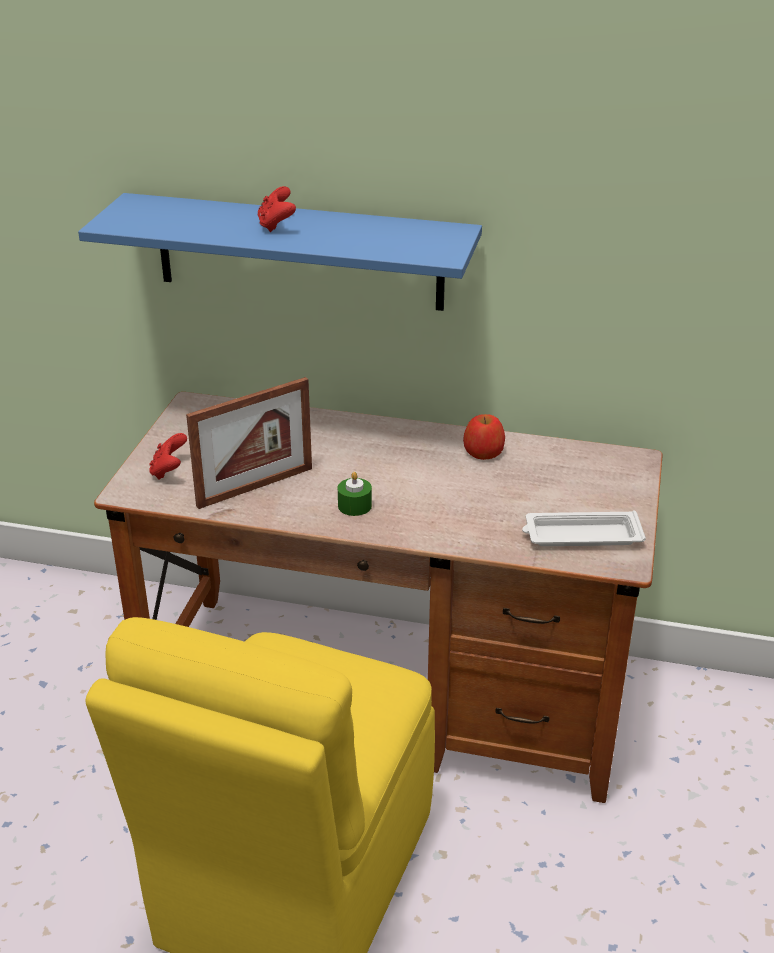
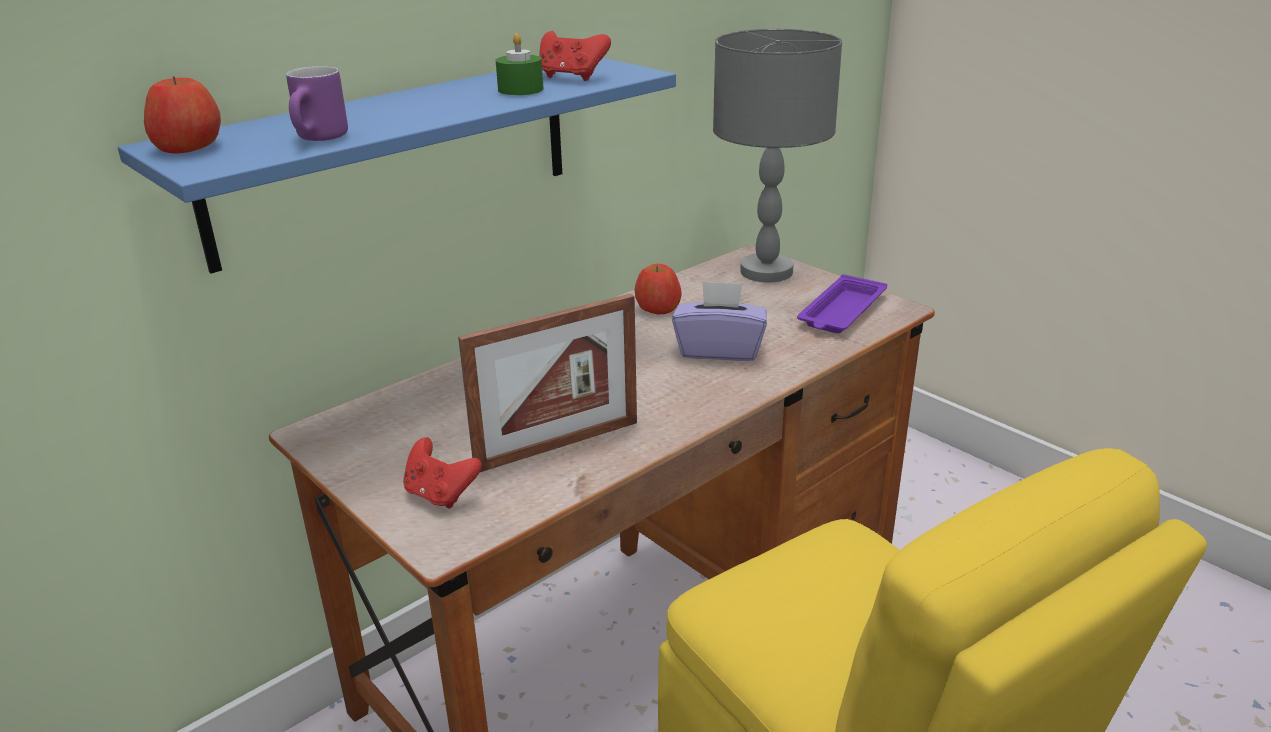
camera: 55 degrees left, 5 degrees down
picture frame [186,377,312,509] -> picture frame turned 60 degrees clockwise [458,293,637,472]
red game controller [257,186,296,232] -> red game controller moved to [540,31,611,81]
green candle [338,472,372,516] -> green candle moved to [496,33,544,95]
white tray [522,511,646,546] -> purple tray [797,274,887,333]
none -> apple [144,77,221,154]
none -> purple mug [286,66,348,141]
none -> purple tissue box [672,281,767,361]
none -> grey table lamp [713,29,842,282]

